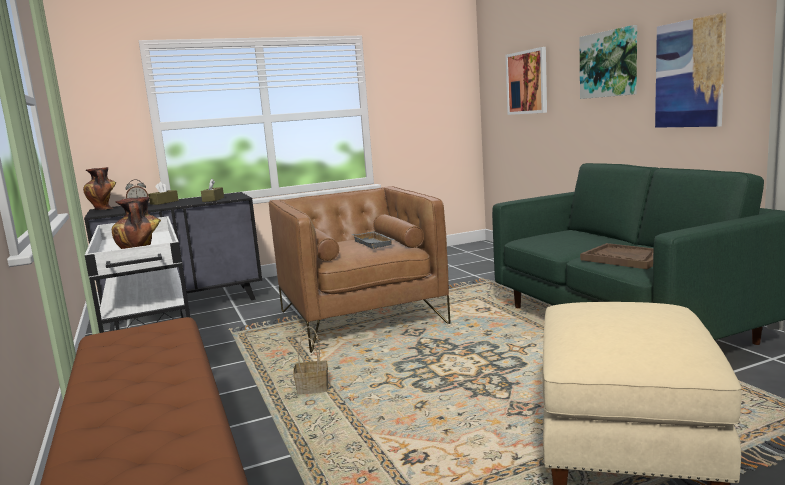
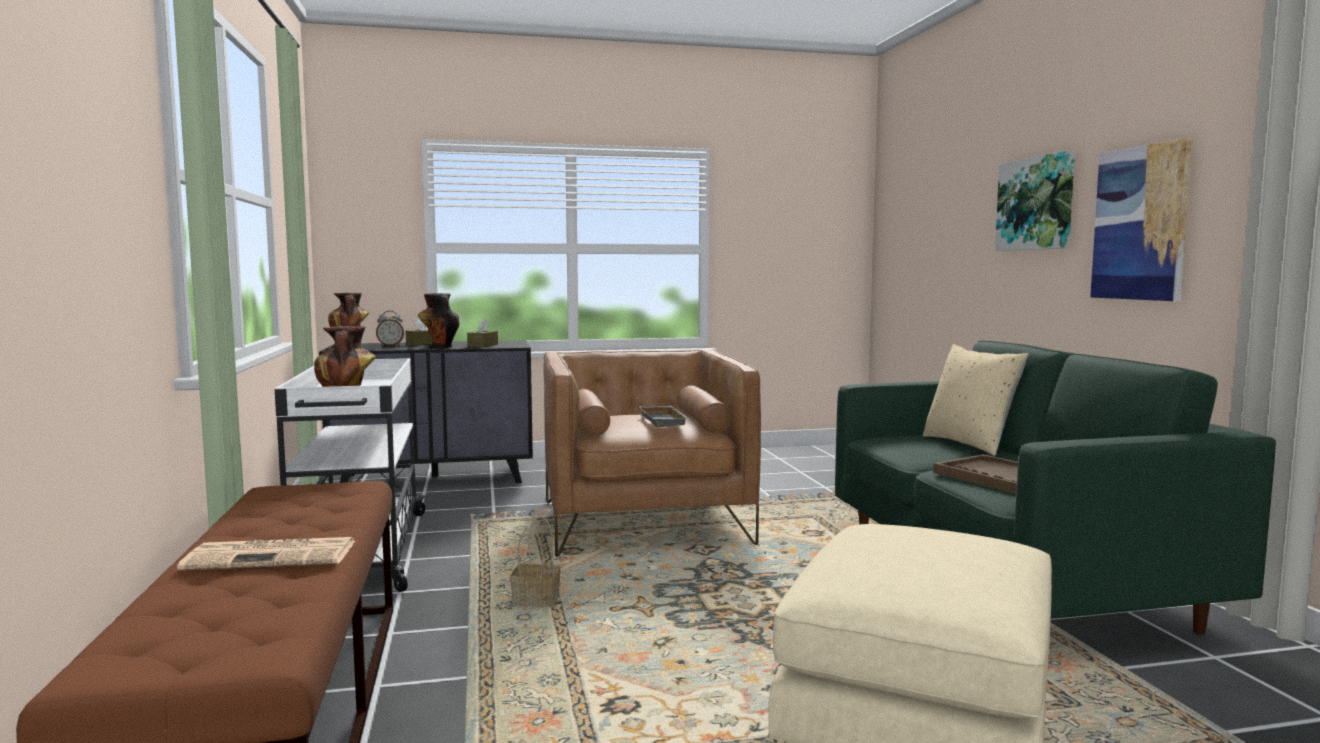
camera: 10 degrees right, 5 degrees down
picture [506,47,547,115] -> none
none -> newspaper [177,537,355,571]
none -> vase [418,293,459,349]
none -> beige pillow [923,344,1028,456]

